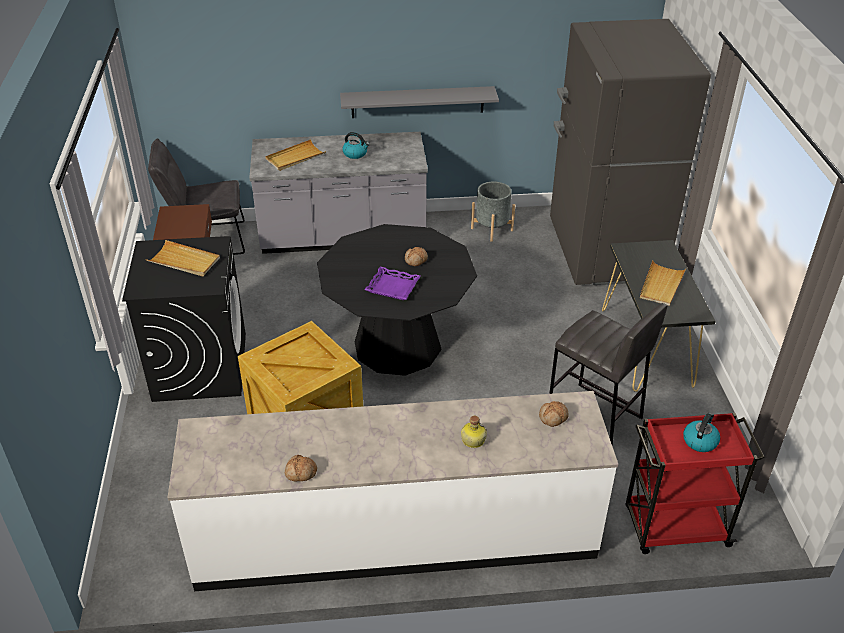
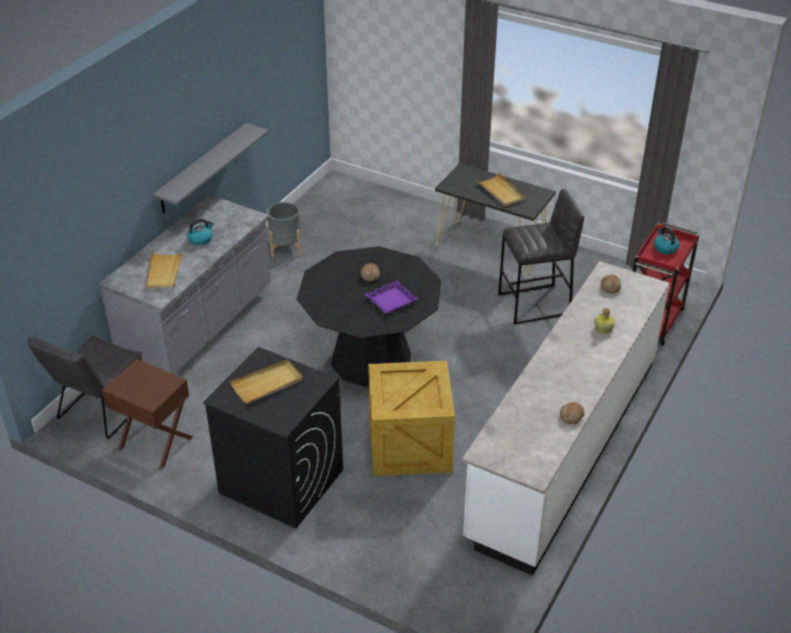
camera: 55 degrees left, 0 degrees up
grey fridge [550,19,711,285] -> none

